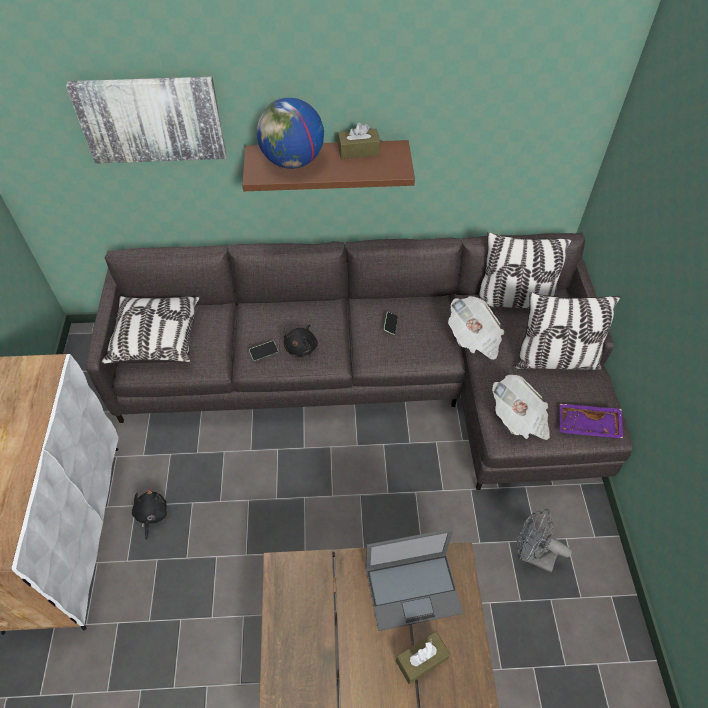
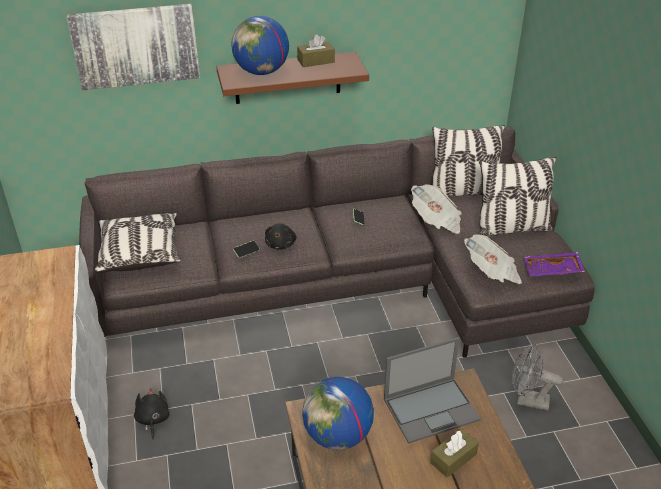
camera: 10 degrees left, 15 degrees down
none -> globe [302,377,374,450]

